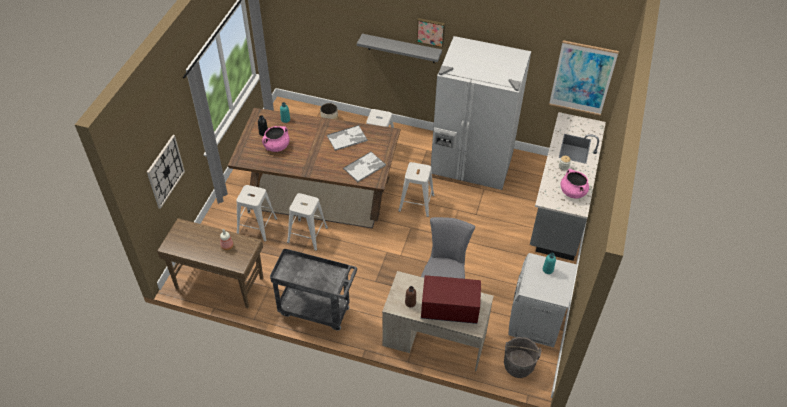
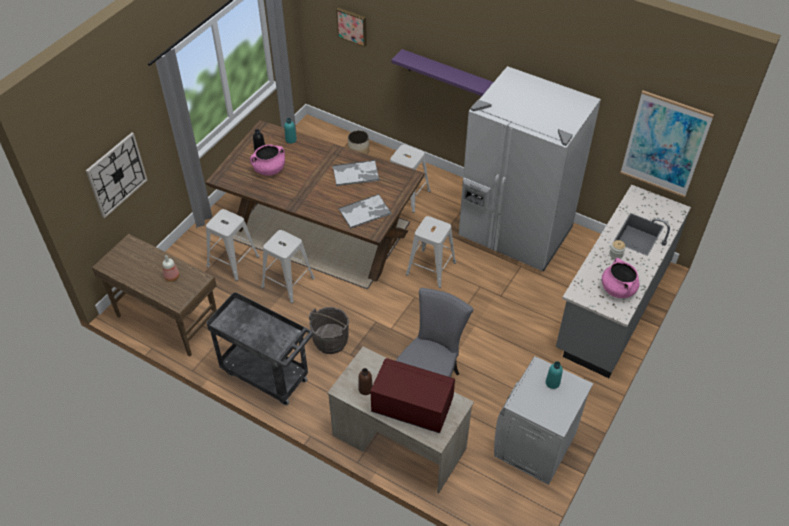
camera: 15 degrees right, 0 degrees up
grey shelf [357,34,442,63] -> purple shelf [391,49,493,96]
picture [417,18,445,48] -> picture moved to [336,7,367,47]
grey bucket [504,337,542,378] -> grey bucket moved to [309,307,350,354]

